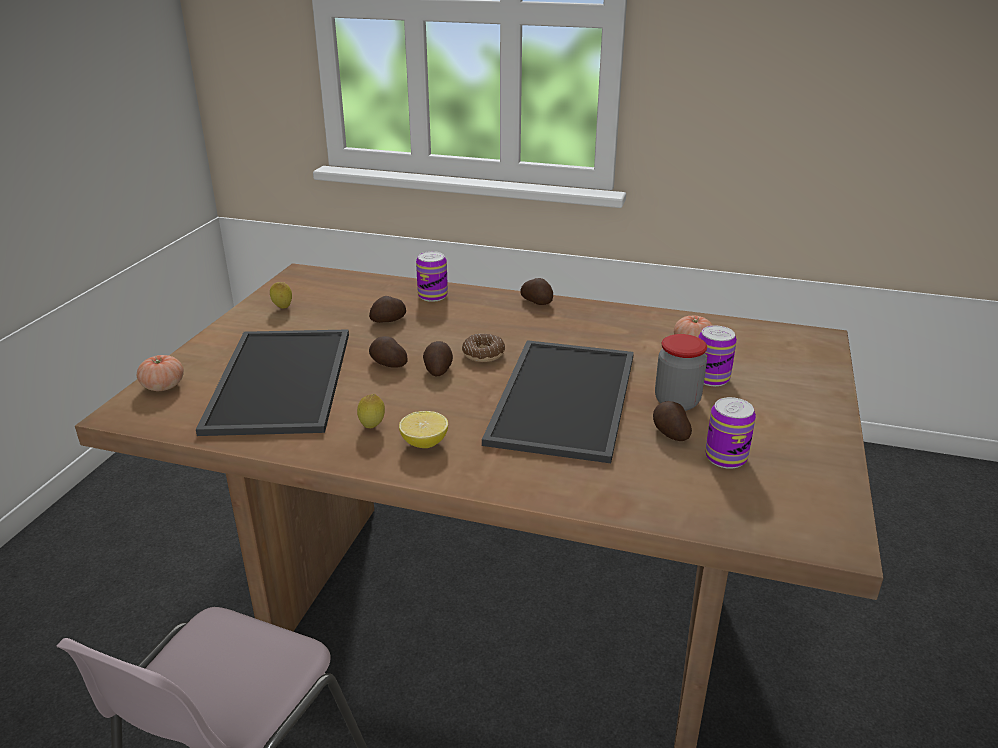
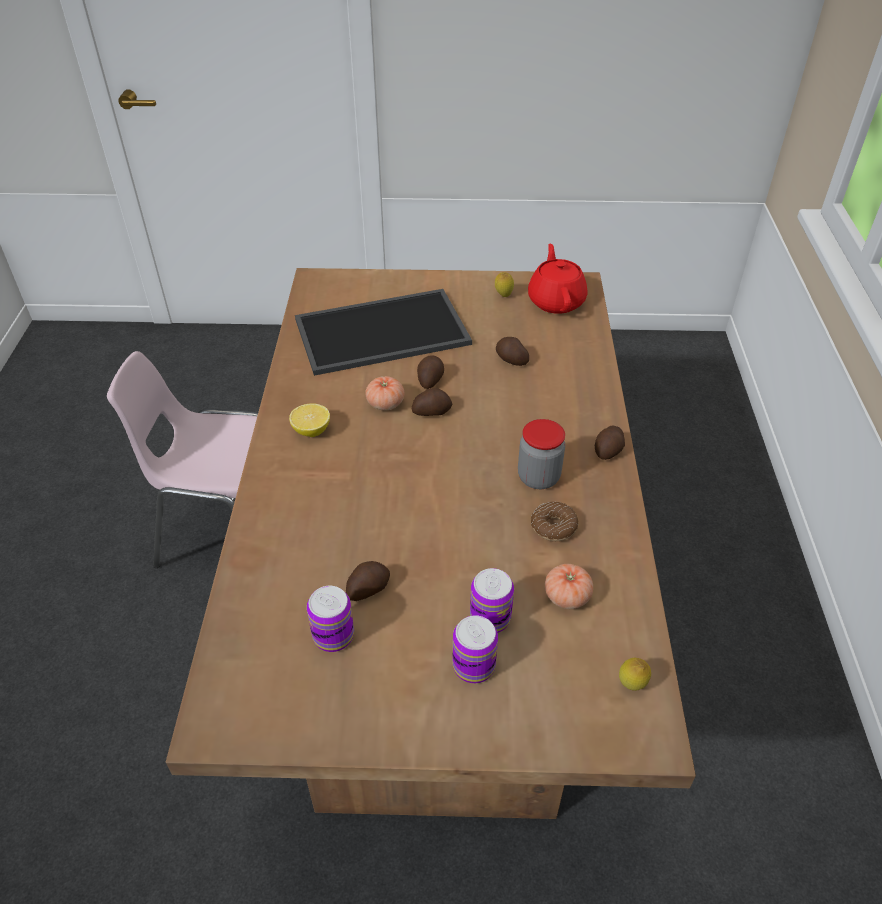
camera: 75 degrees right, 15 degrees up
tomato [137,355,184,391] -> tomato moved to [365,376,405,410]
lemon [357,394,385,429] -> lemon moved to [619,658,651,691]
can [416,251,448,302] -> can moved to [452,615,498,683]
donut [462,334,505,362] -> donut moved to [531,502,579,541]
tray [482,340,634,463] -> none
jar [655,334,707,411] -> jar moved to [518,419,565,489]
none -> red teapot [528,244,588,314]

